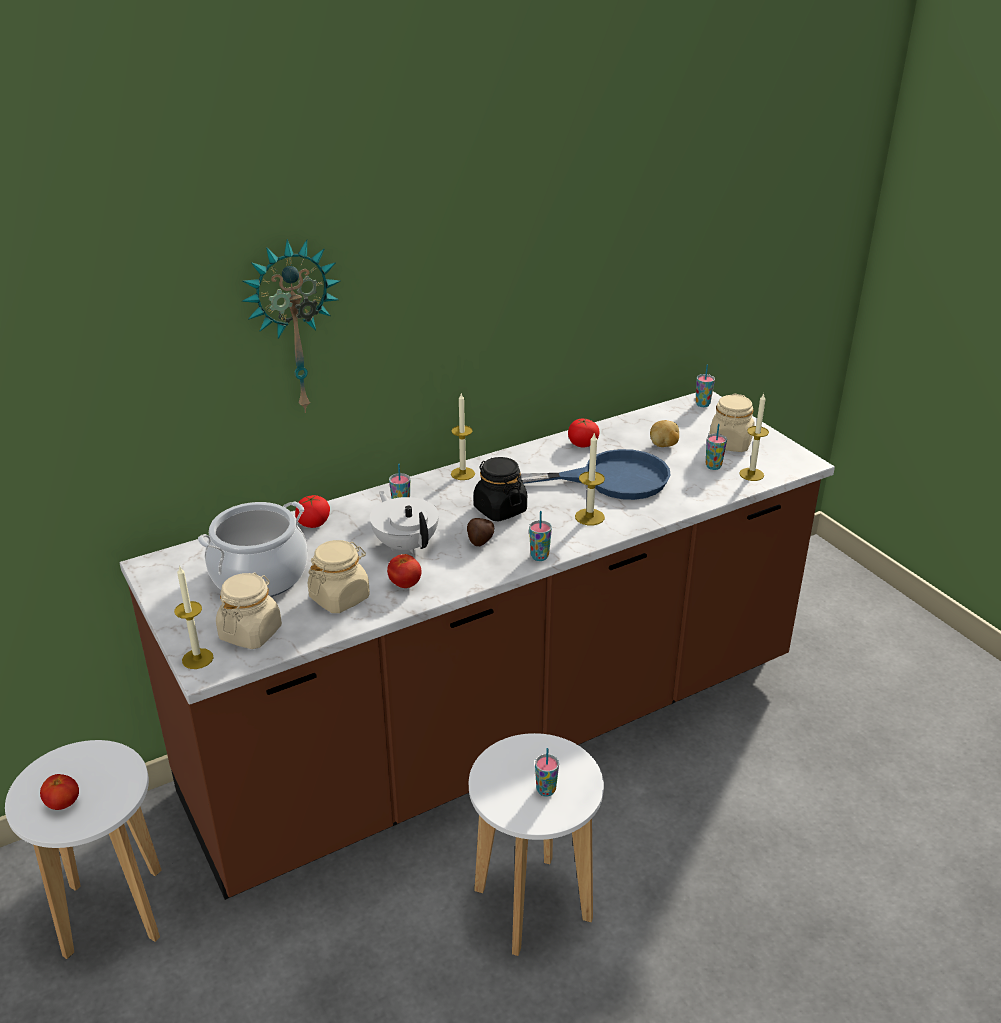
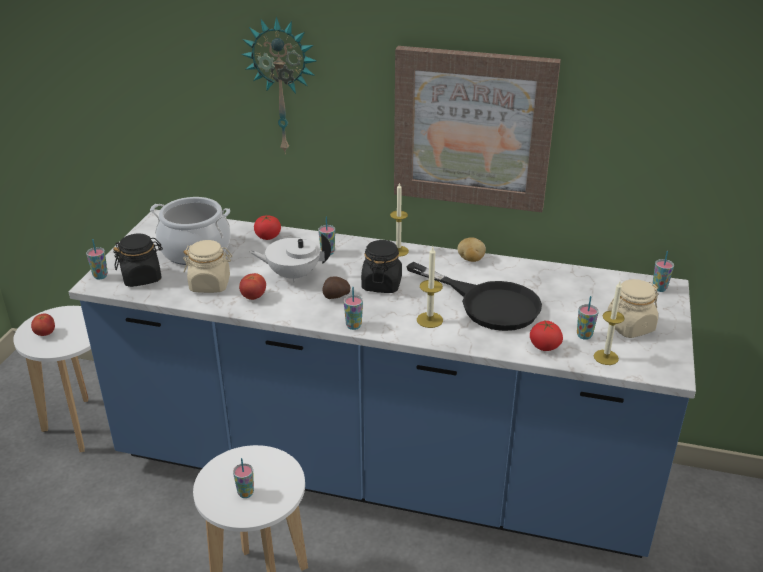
camera: 45 degrees right, 0 degrees up
brown counter [120,392,835,900] -> blue counter [69,209,696,558]
candle [174,565,213,669] -> cup [86,239,108,279]
beige jar [216,572,282,649] -> black jar [113,234,163,287]
white teapot [370,491,439,553] -> white teapot turned 105 degrees counterclockwise [250,233,331,282]
blue frying pan [520,449,671,500] -> black frying pan [406,262,542,331]
tomato [568,418,599,447] -> tomato moved to [530,321,563,351]
potato [650,420,679,447] -> potato moved to [457,237,486,262]
none -> picture [394,46,561,212]

